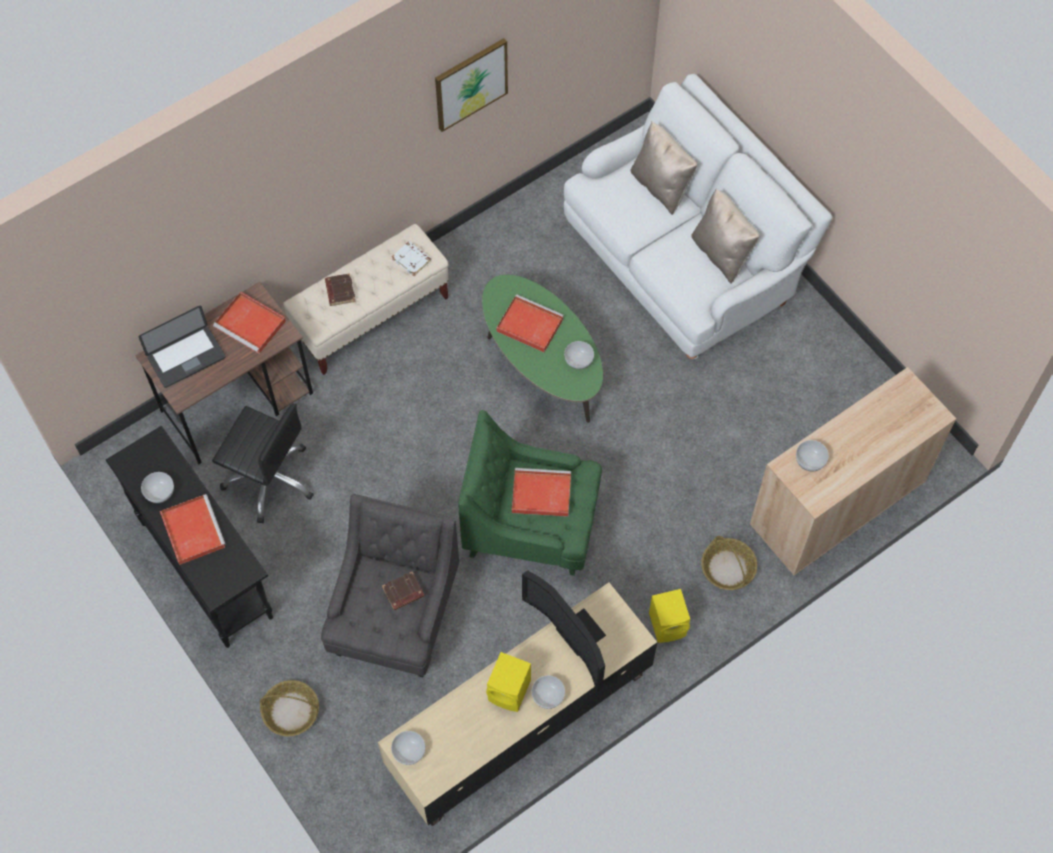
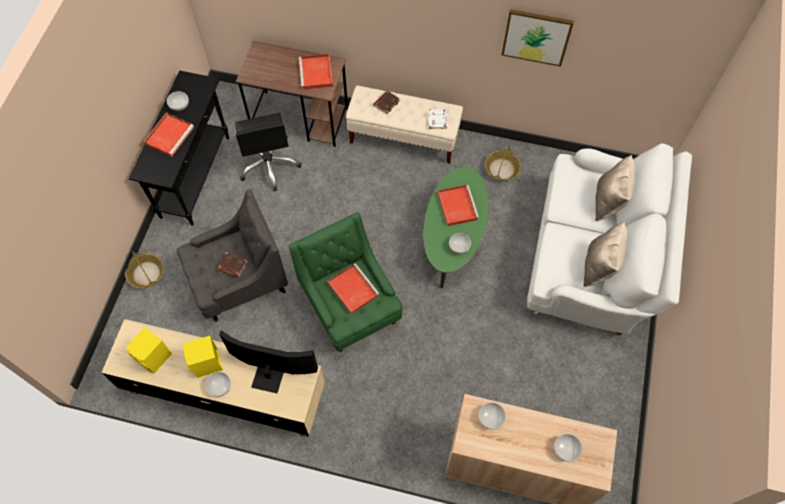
camera: 50 degrees right, 0 degrees up
laptop [139,306,226,388] -> none
bowl [391,731,425,765] -> bowl moved to [554,434,582,462]
television [522,570,606,692] -> television turned 90 degrees clockwise [219,330,318,393]
yellow speaker [649,589,690,643] -> yellow speaker moved to [126,327,172,373]
basket [701,536,757,590] -> basket moved to [485,145,521,181]

